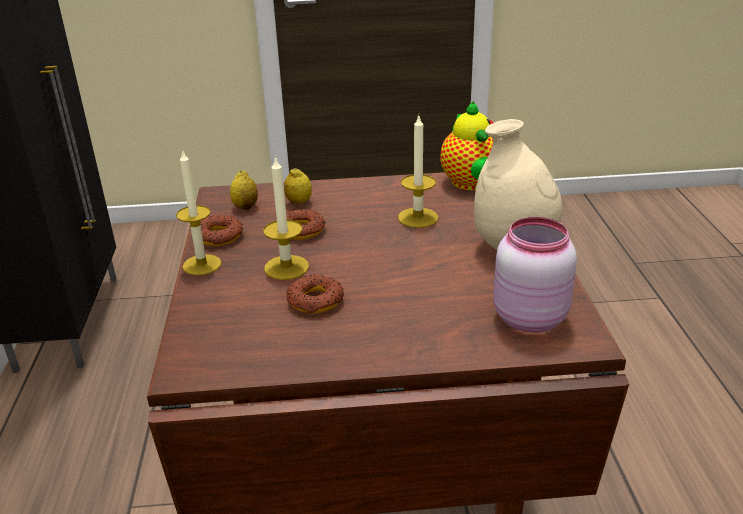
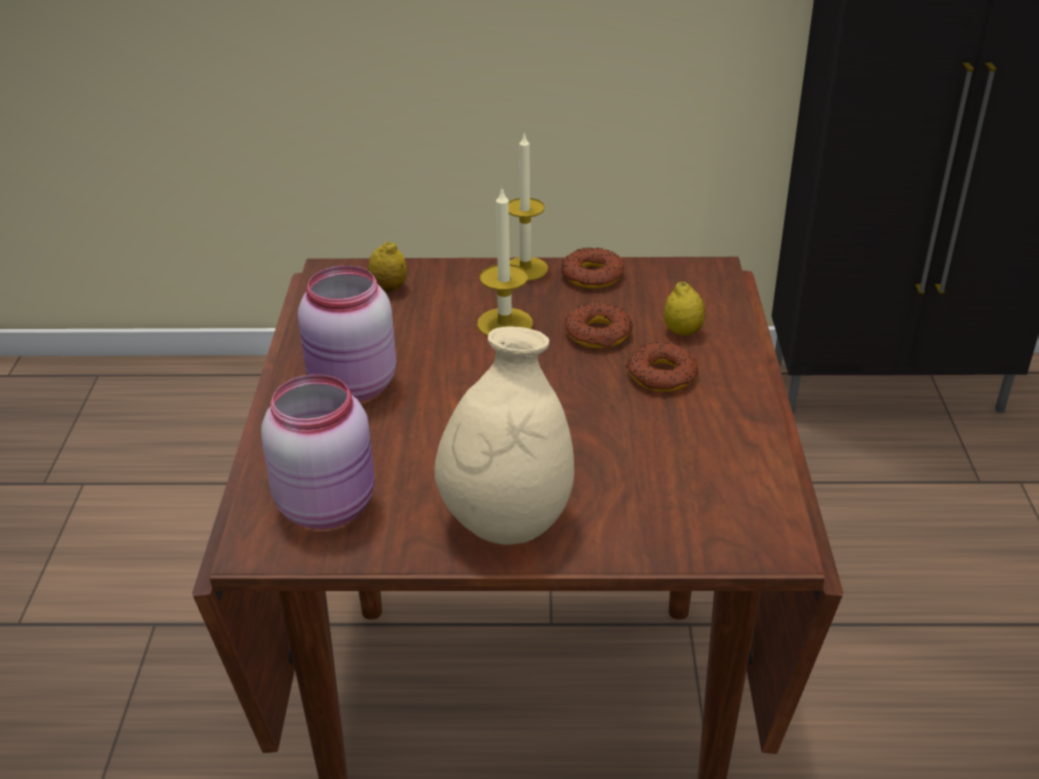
camera: 95 degrees right, 5 degrees up
lemon [230,171,258,210] -> lemon moved to [368,241,407,292]
donut [286,274,344,314] -> donut moved to [626,342,698,392]
candle [398,116,439,228] -> none
teapot [440,101,493,190] -> none
none -> pink jar [298,265,396,401]

